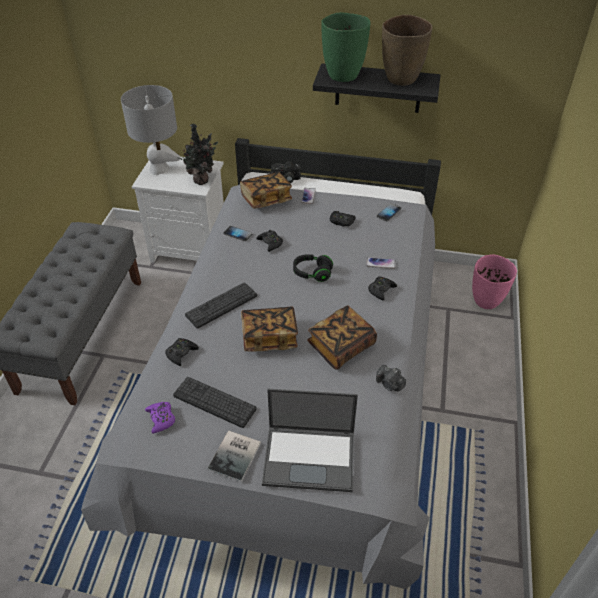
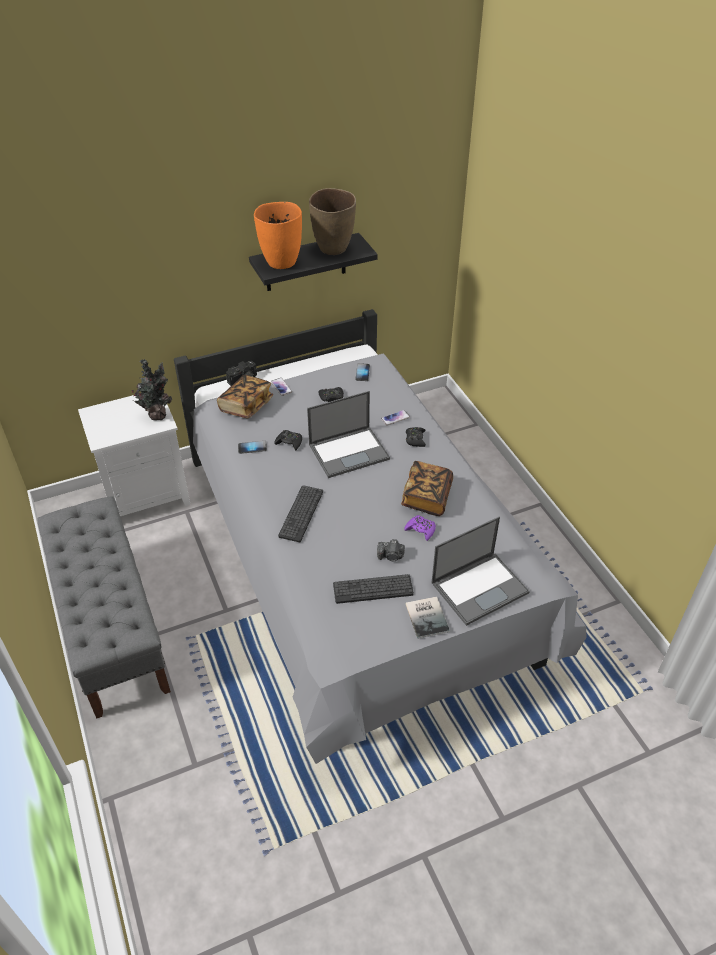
camera: 35 degrees left, 0 degrees up
grey table lamp [121,85,180,175] -> none
purple game controller [145,402,175,434] -> purple game controller moved to [404,515,436,541]
black game controller [165,338,199,366] -> none
book [241,307,298,352] -> none
black headphones [293,254,333,282] -> laptop [307,391,390,478]
green vase [321,12,370,82] -> orange vase [254,202,302,269]
camera [376,365,406,391] -> camera moved to [377,539,405,562]
pink vase [472,254,517,309] -> none

